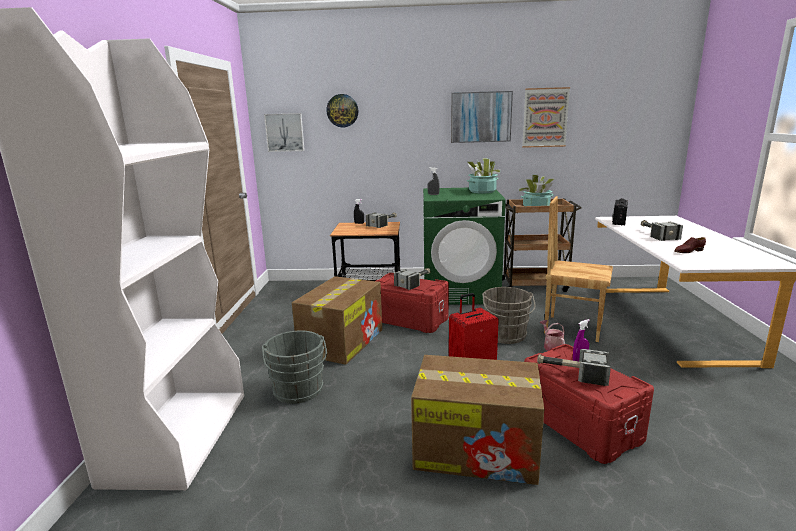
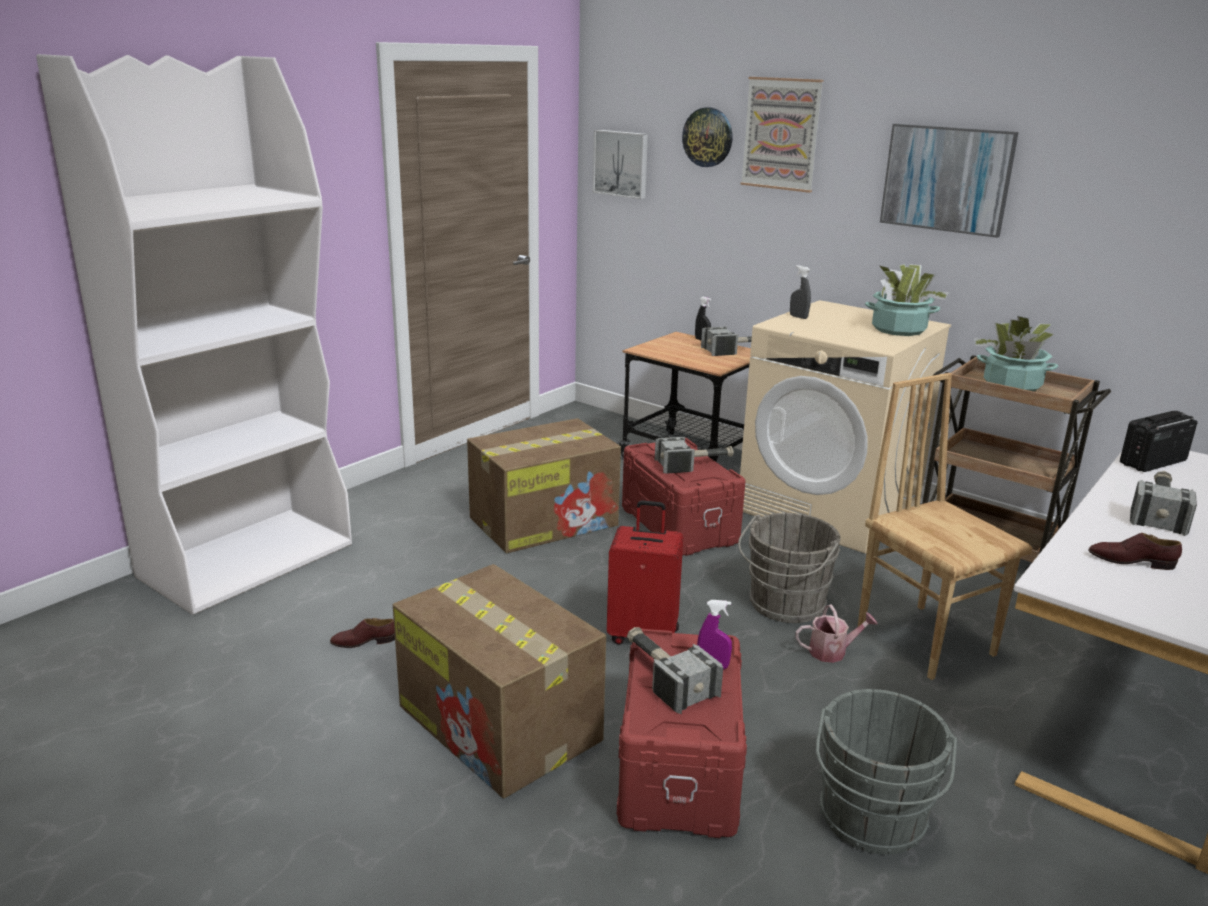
camera: 35 degrees right, 5 degrees up
grey bucket [262,331,327,404] -> grey bucket moved to [816,689,957,855]
green washing machine [423,188,506,305] -> beige washing machine [740,300,951,554]
picture [522,87,570,148] -> picture moved to [740,77,824,193]
watering can [540,320,565,351] -> watering can turned 60 degrees clockwise [796,604,878,663]
none -> brown shoe [330,618,395,648]

